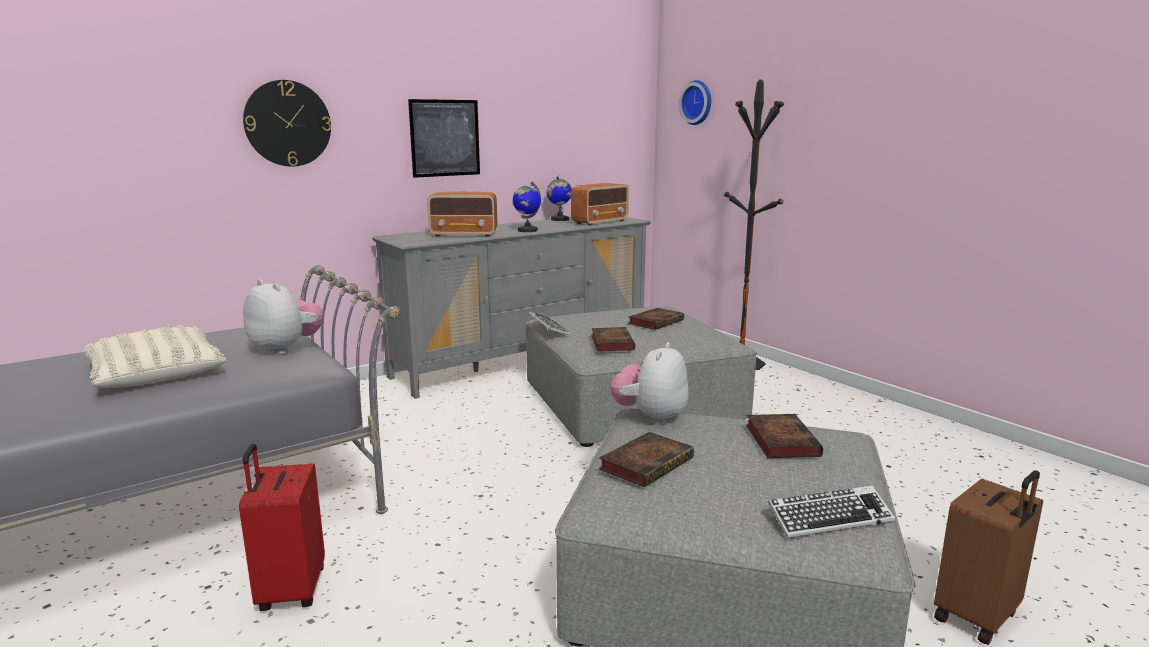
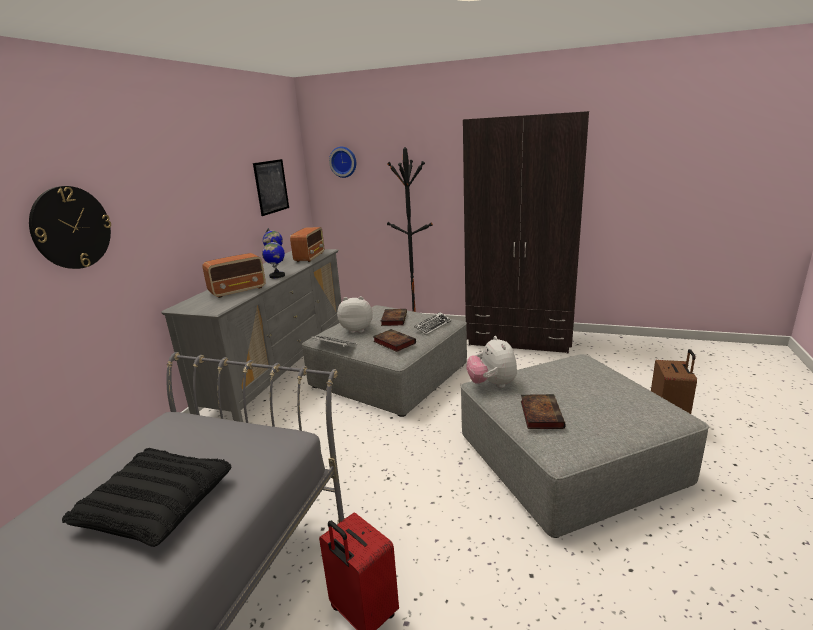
camera: 35 degrees left, 5 degrees up
beige pillow [84,325,226,388] -> black pillow [62,448,231,547]
plush toy [243,279,324,355] -> plush toy moved to [337,296,373,333]
picture [408,99,480,178] -> picture moved to [253,159,289,216]
book [746,414,823,458] -> none
keyboard [768,485,895,539] -> keyboard moved to [414,312,452,335]
none -> brown wardrobe [463,111,589,354]

